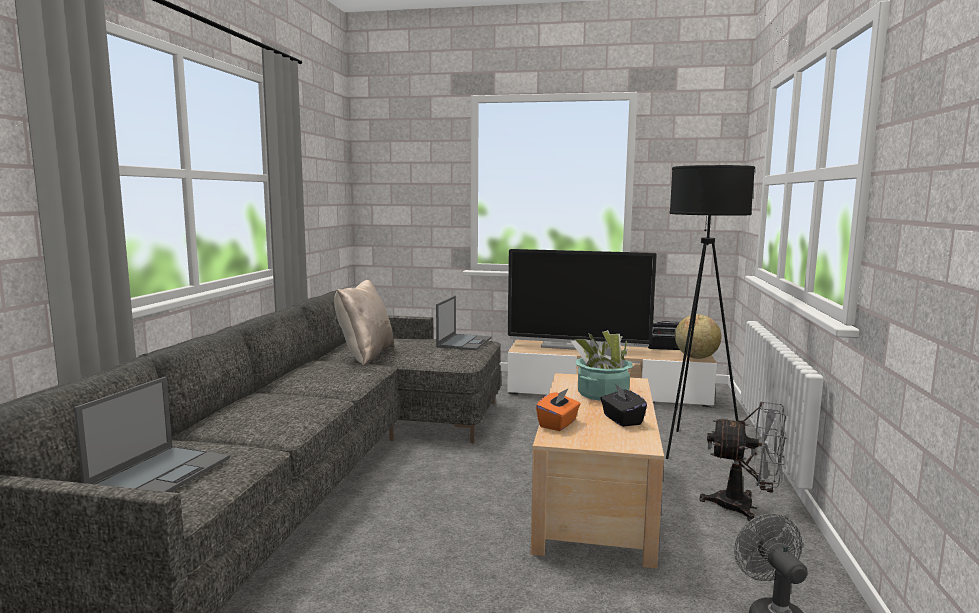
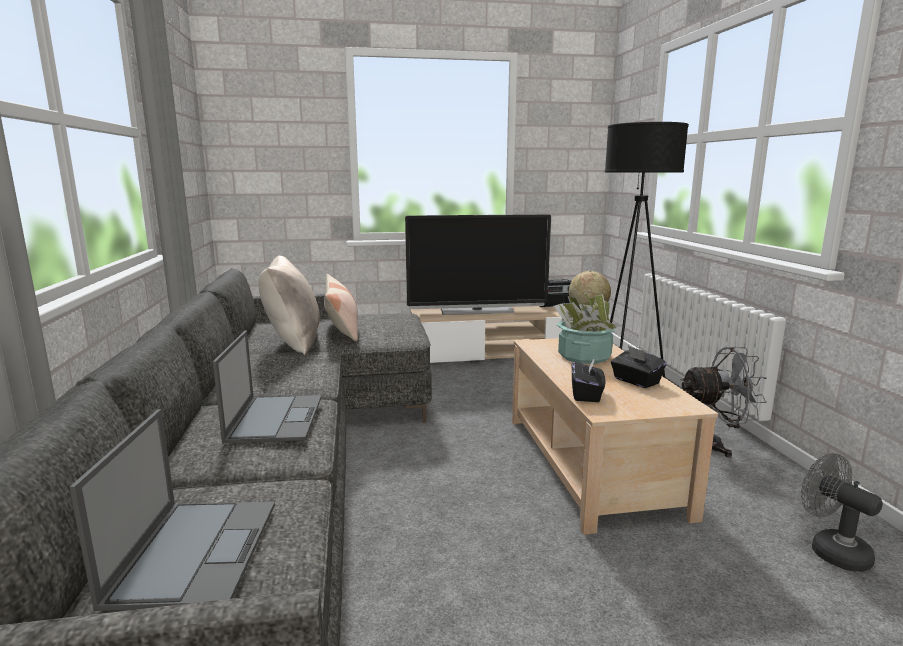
camera: 20 degrees left, 5 degrees up
laptop [436,296,492,350] -> laptop moved to [213,330,321,443]
orange tissue box [536,389,580,431] -> black tissue box [572,356,606,402]
none -> pillow [324,274,358,341]

